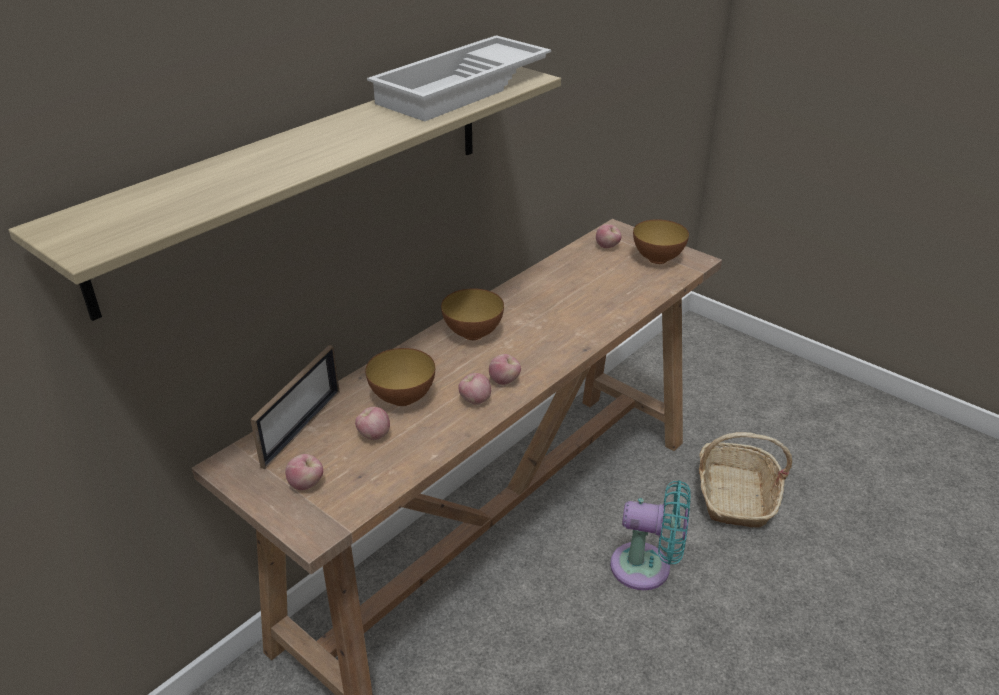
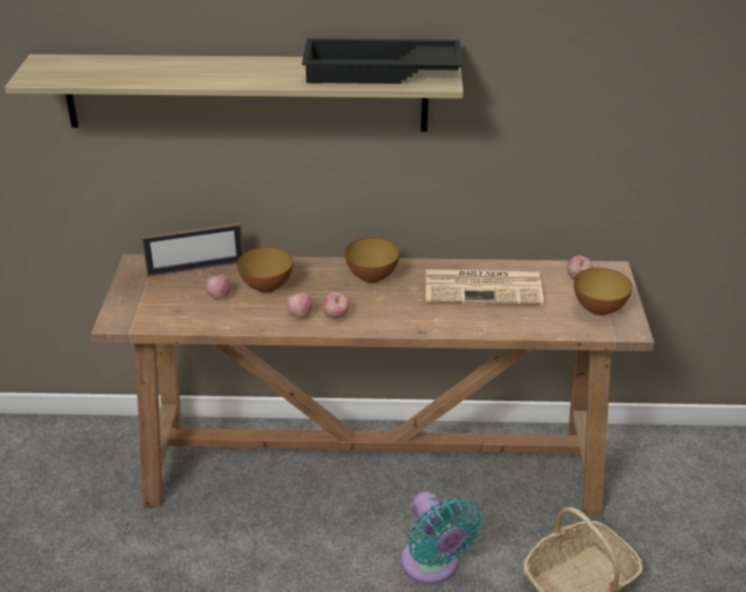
camera: 50 degrees right, 0 degrees up
apple [285,454,323,490] -> none
white tray [367,35,551,121] -> black tray [302,38,463,84]
none -> newspaper [426,269,544,305]

